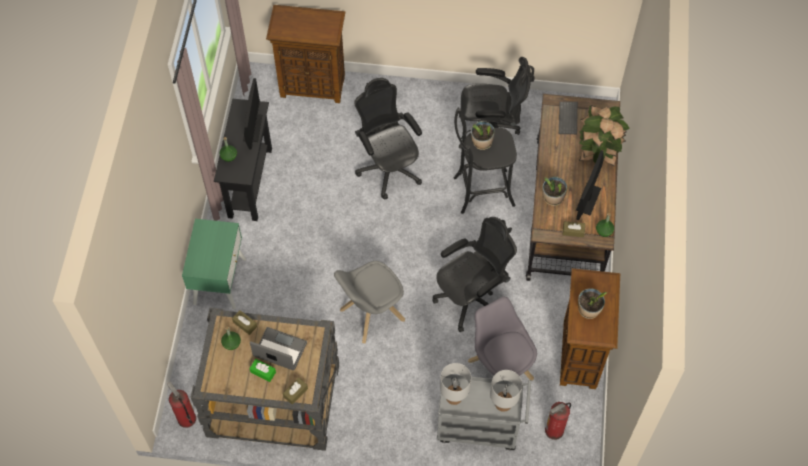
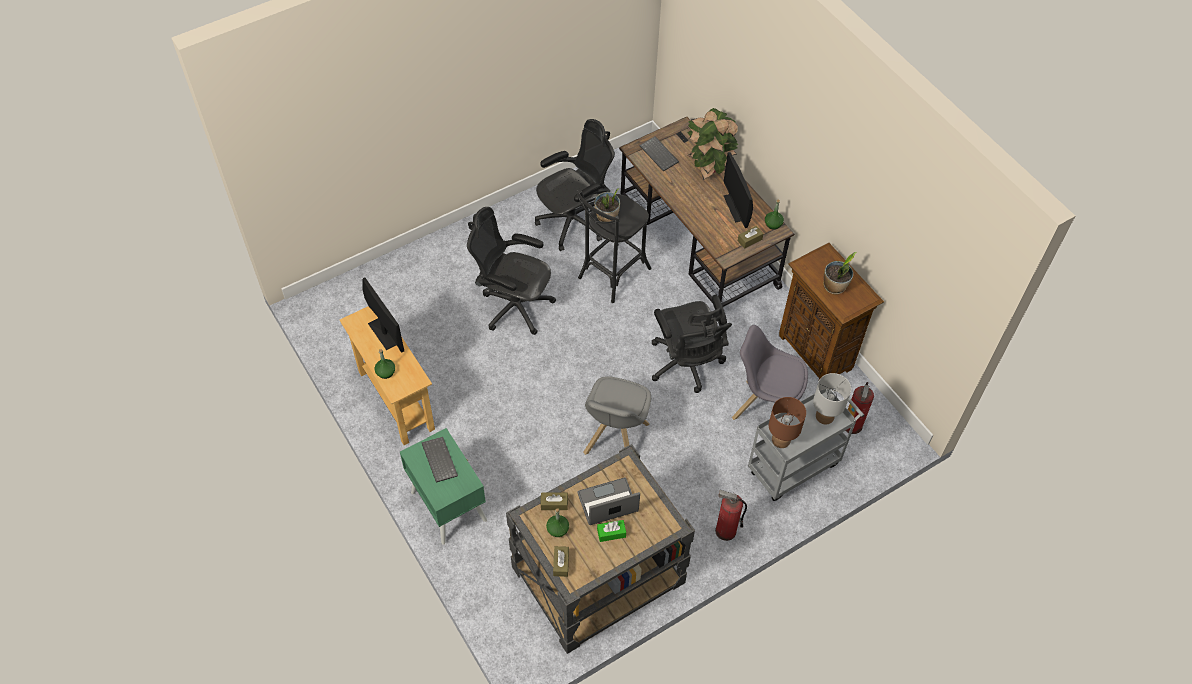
camera: 40 degrees left, 5 degrees down
fire extinguisher [167,382,196,428] -> fire extinguisher moved to [715,490,747,541]
black console table [214,99,272,221] -> beige console table [340,306,435,445]
brown cabinet [266,5,346,103] -> none
brown tissue box [283,377,308,405] -> brown tissue box moved to [553,546,569,577]
office chair [432,217,517,332] -> office chair turned 150 degrees clockwise [652,295,732,393]
grey table lamp [440,363,471,405] -> brown table lamp [769,397,806,448]
potted plant [542,176,567,206] -> none
none -> keyboard [422,437,458,483]

